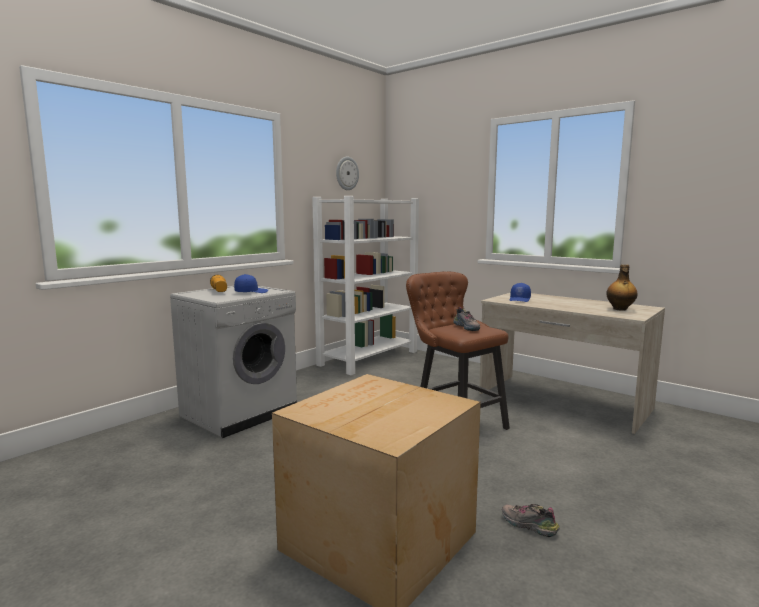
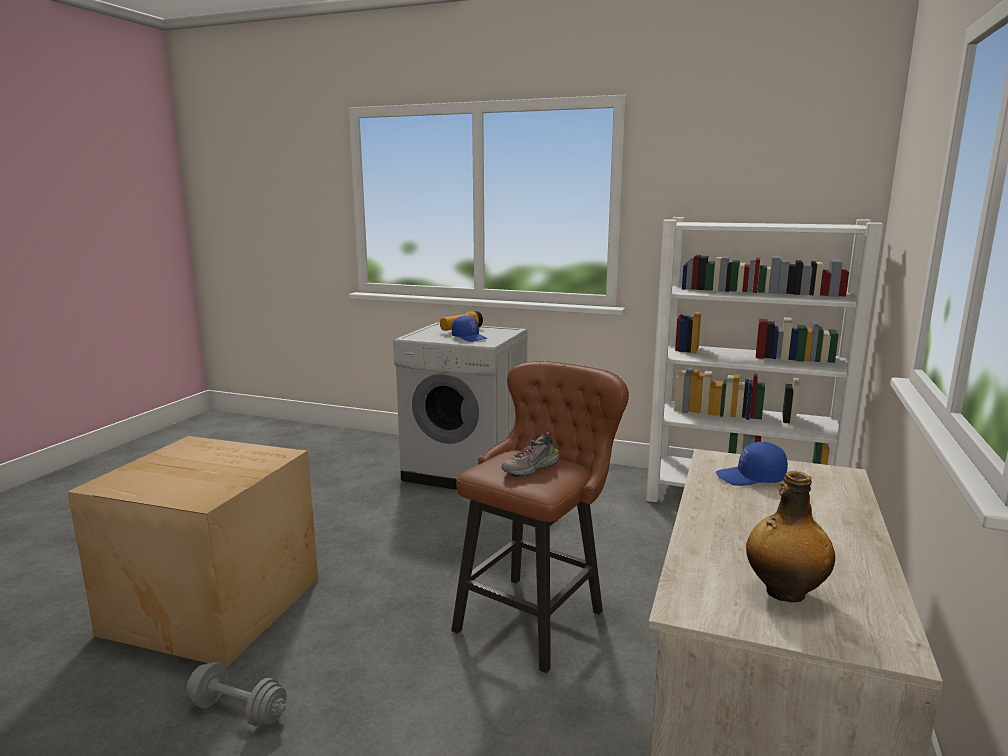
camera: 70 degrees right, 5 degrees up
wall clock [336,157,359,190] -> none
shoe [502,504,560,537] -> grey dumbbell [187,662,287,726]

